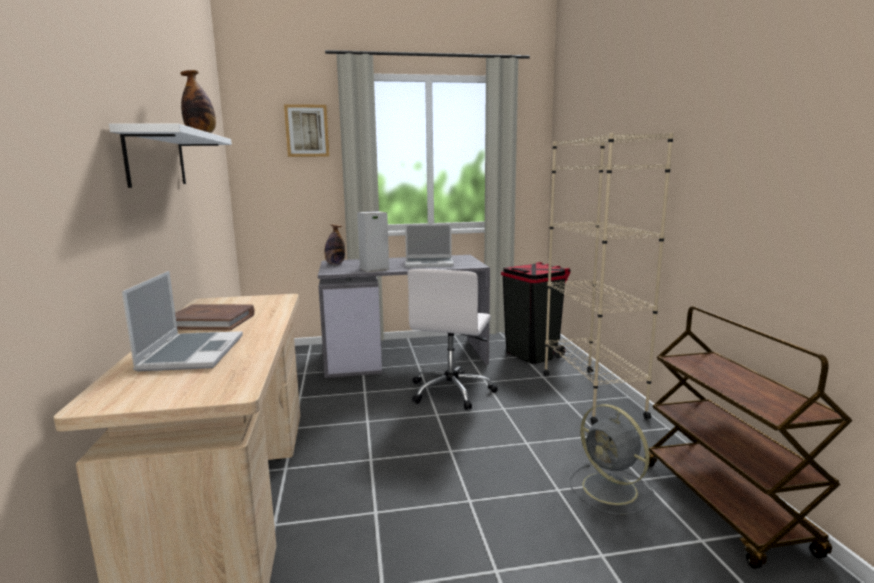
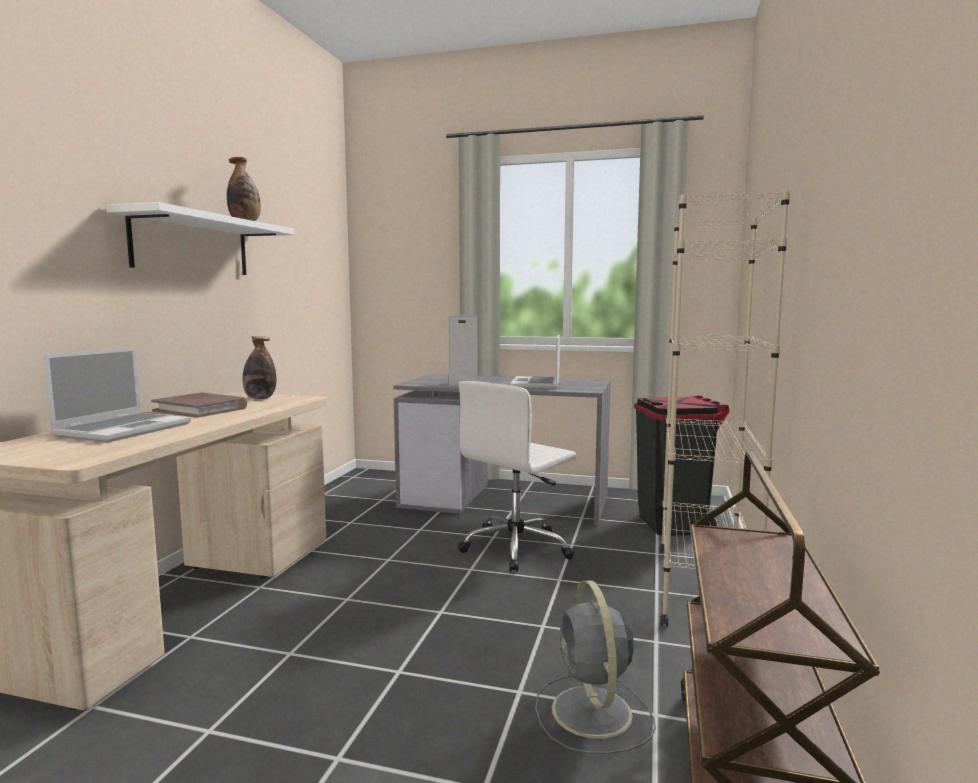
camera: 25 degrees right, 5 degrees down
picture [284,104,329,157] -> none
bottle [324,224,345,265] -> bottle moved to [243,336,276,399]
laptop [405,224,454,268] -> laptop turned 75 degrees clockwise [510,335,560,389]

